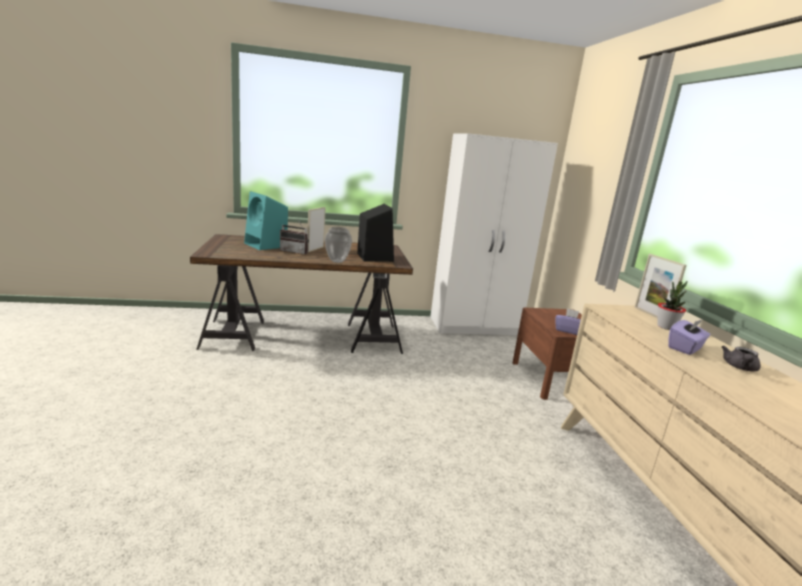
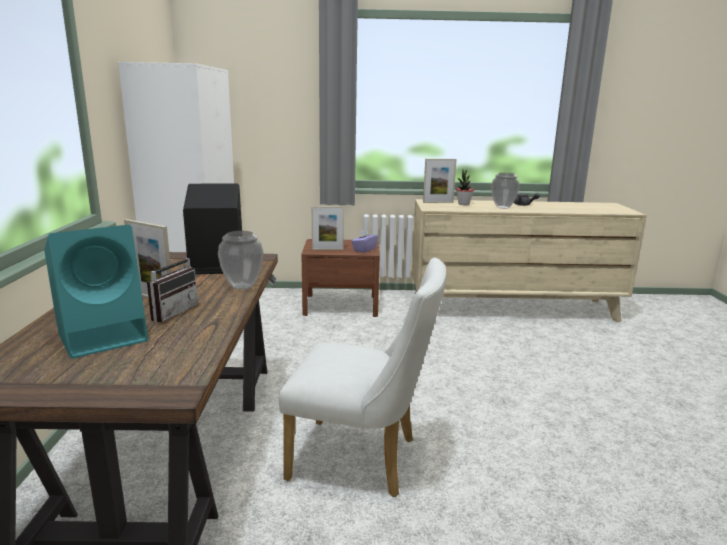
camera: 80 degrees left, 0 degrees up
purple tissue box [668,319,710,355] -> vase [491,172,520,209]
none -> white chair [278,258,446,497]
none -> picture frame [312,206,344,250]

